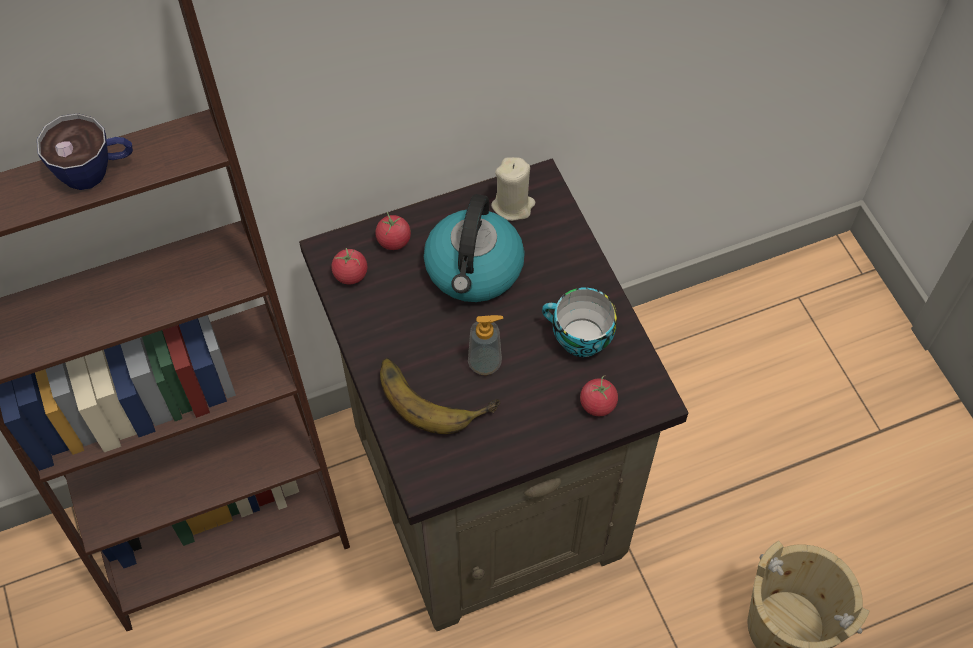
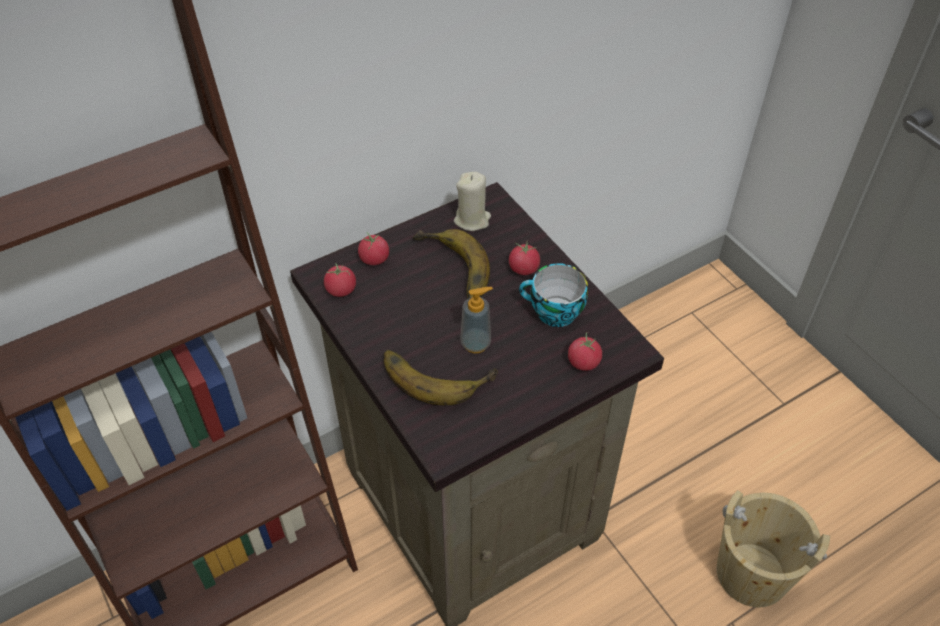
camera: 10 degrees left, 10 degrees down
cup [37,113,133,190] -> none
kettle [424,194,525,302] -> banana [413,229,490,298]
none -> tomato [509,241,540,275]

